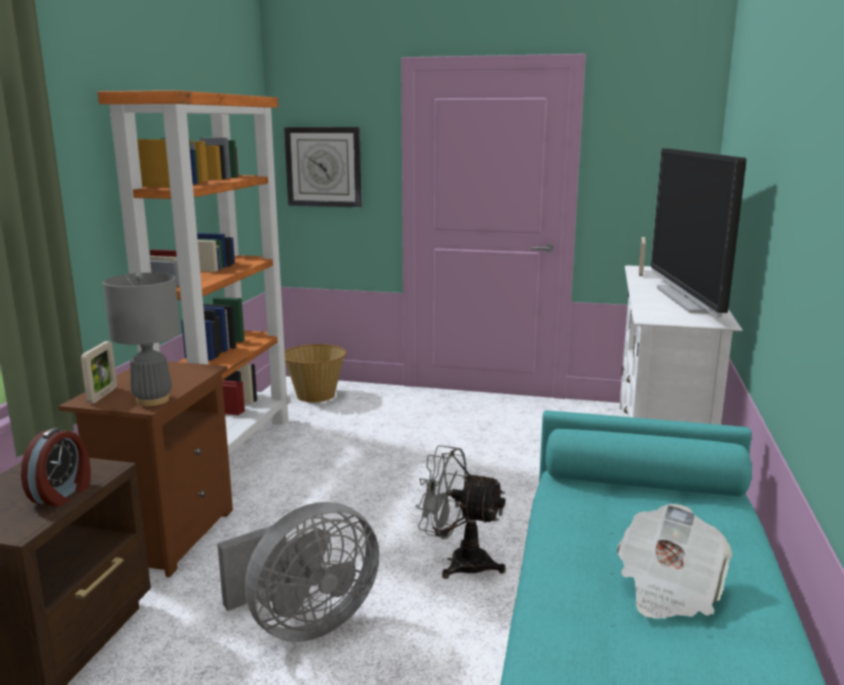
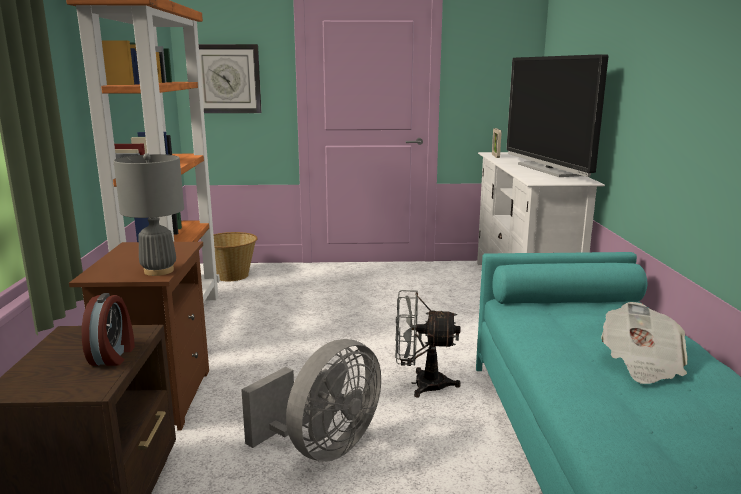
camera: 15 degrees left, 0 degrees up
picture frame [81,341,117,403] -> none

